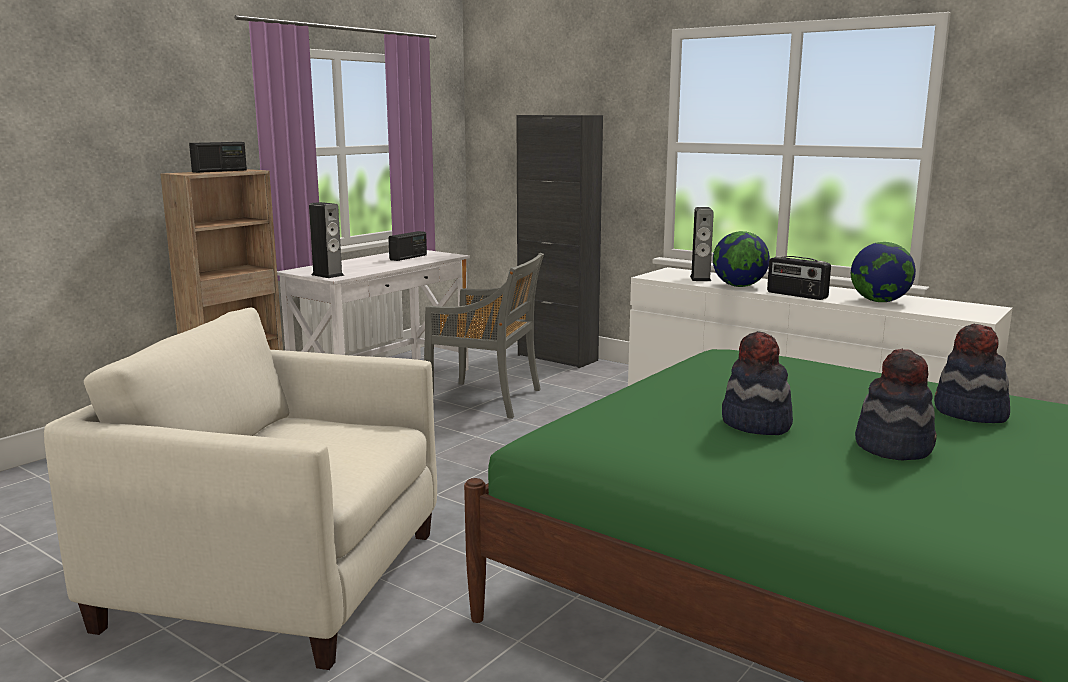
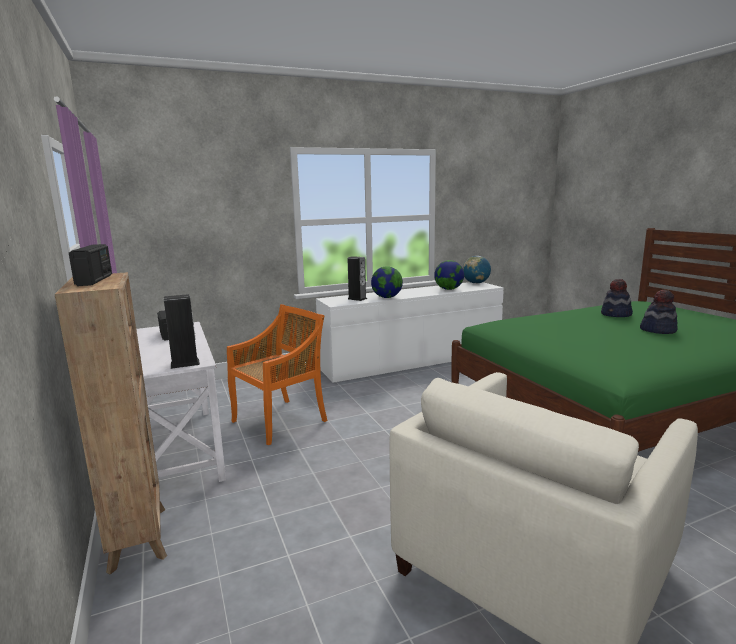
camera: 60 degrees left, 0 degrees up
grey chair [424,253,544,419] -> orange chair [227,304,328,445]
black cabinet [516,115,603,368] -> none
hat [722,331,793,435] -> none
radio [767,256,831,300] -> none
none -> globe [463,256,491,284]

